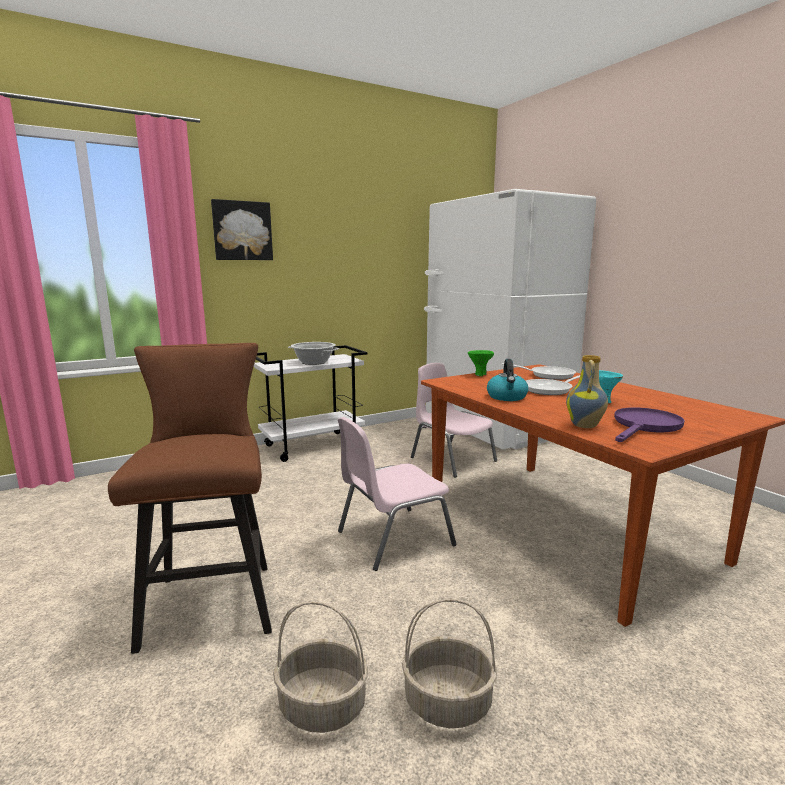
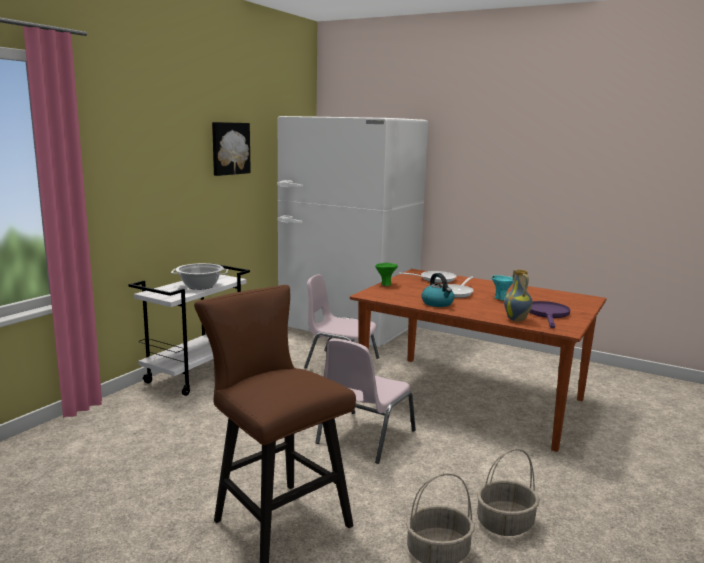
camera: 30 degrees left, 0 degrees up
picture [211,199,273,260] -> picture moved to [212,122,251,176]

